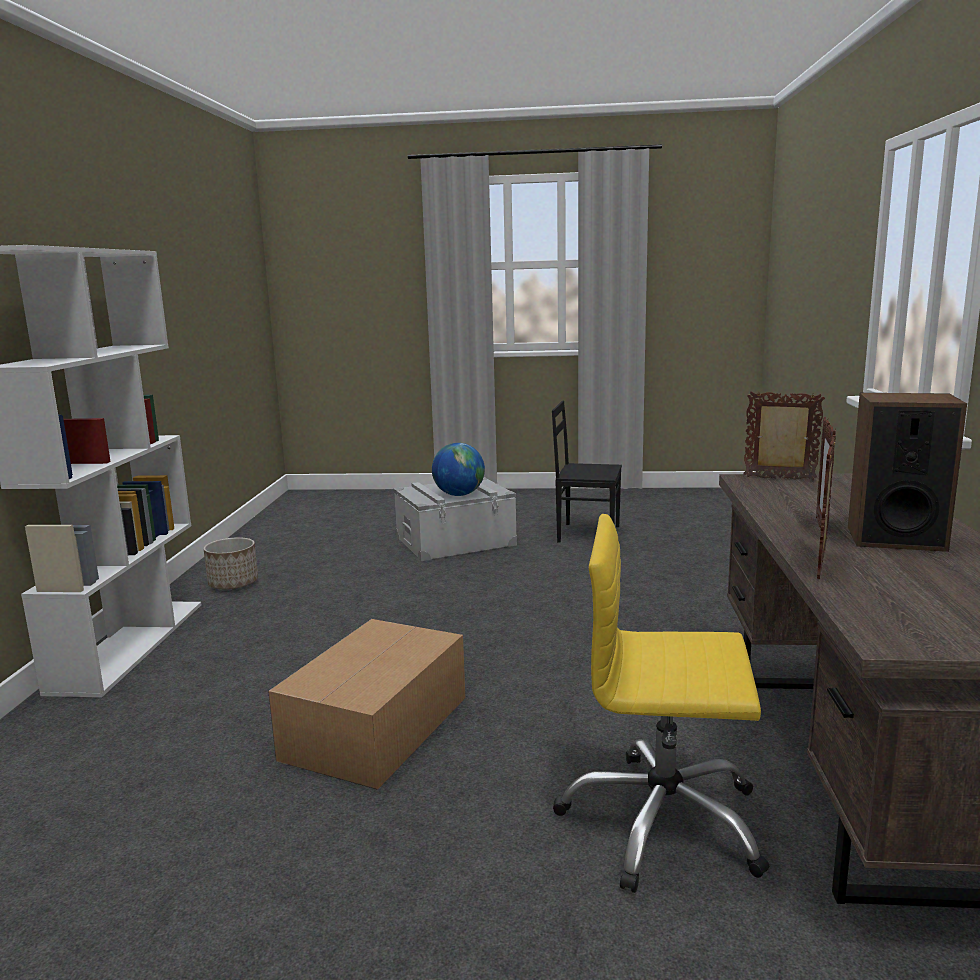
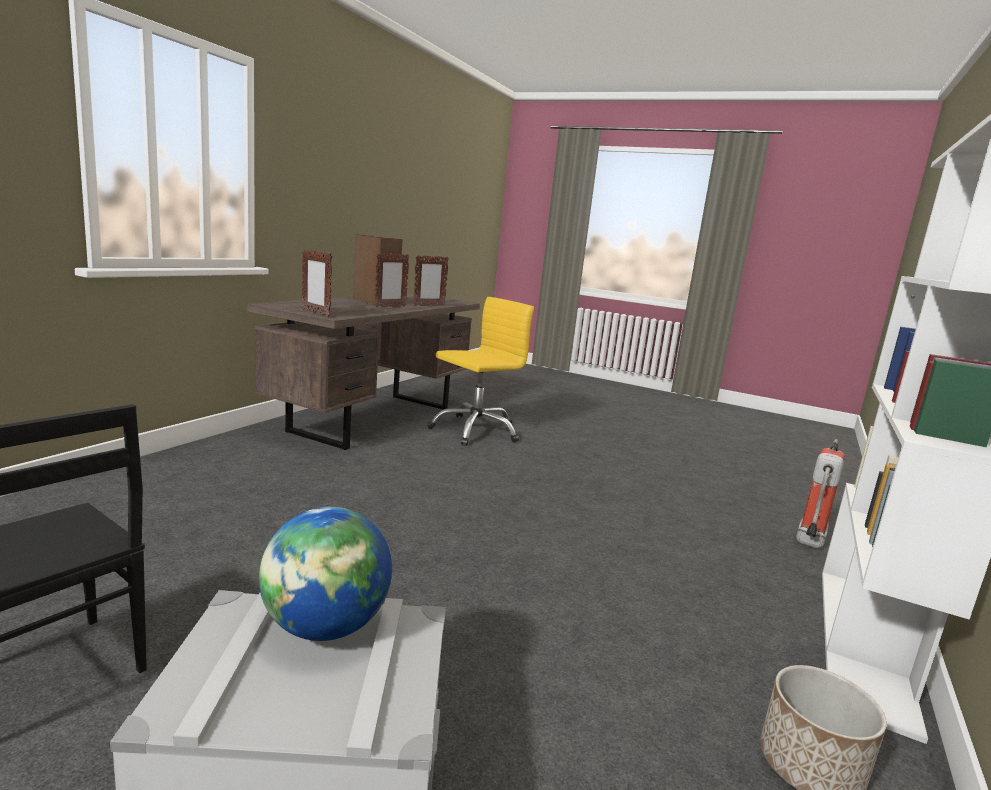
camera: 160 degrees left, 0 degrees up
cardboard box [268,619,465,790] -> none
yellow office chair [553,514,770,893] -> yellow office chair turned 75 degrees counterclockwise [428,297,534,446]
none -> fire extinguisher [796,439,845,549]

